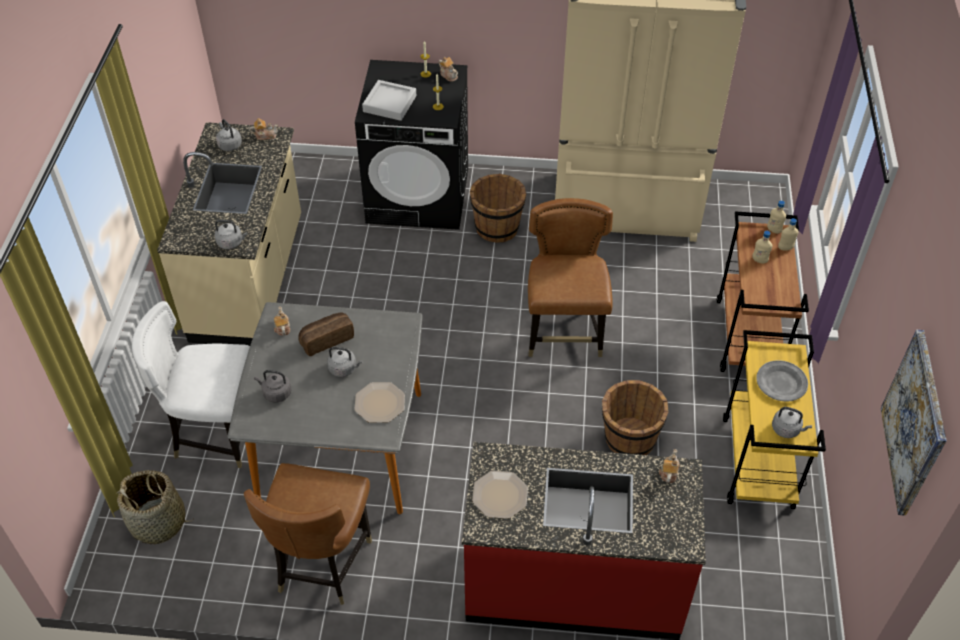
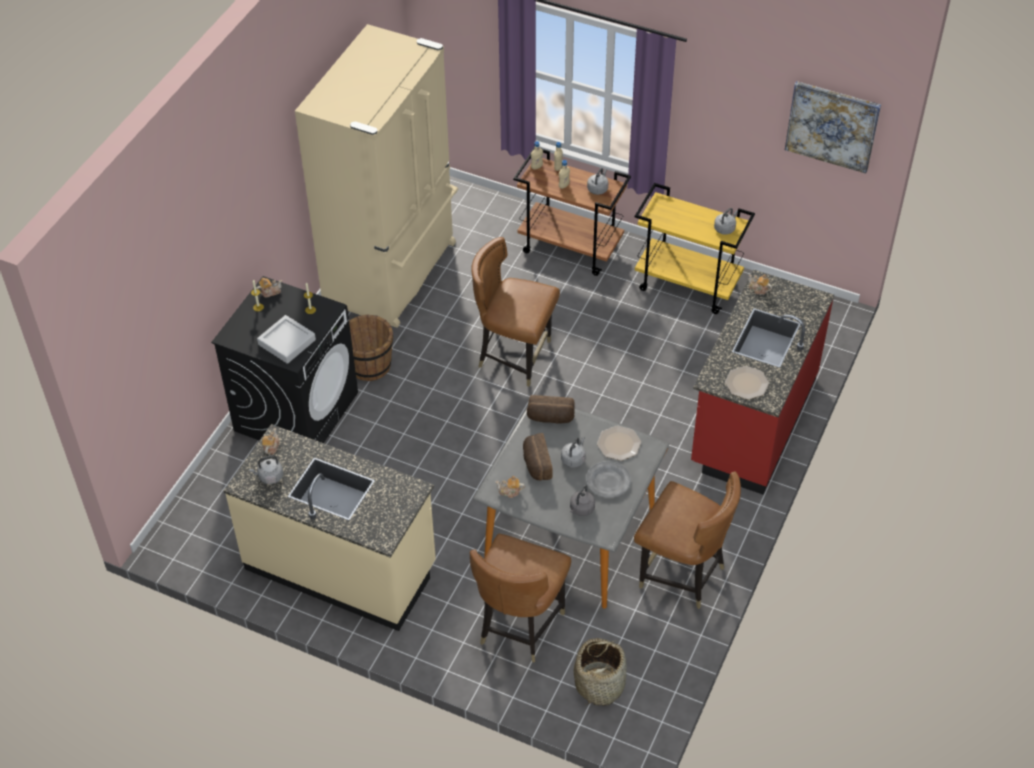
camera: 70 degrees left, 0 degrees up
white chair [132,301,250,468] -> brown chair [470,534,571,662]
grey kettle [214,220,247,249] -> grey kettle moved to [587,168,608,195]
brown bucket [602,380,669,455] -> none
grey plate [756,360,808,402] -> grey plate moved to [586,461,631,498]
none -> bread [527,395,575,424]

